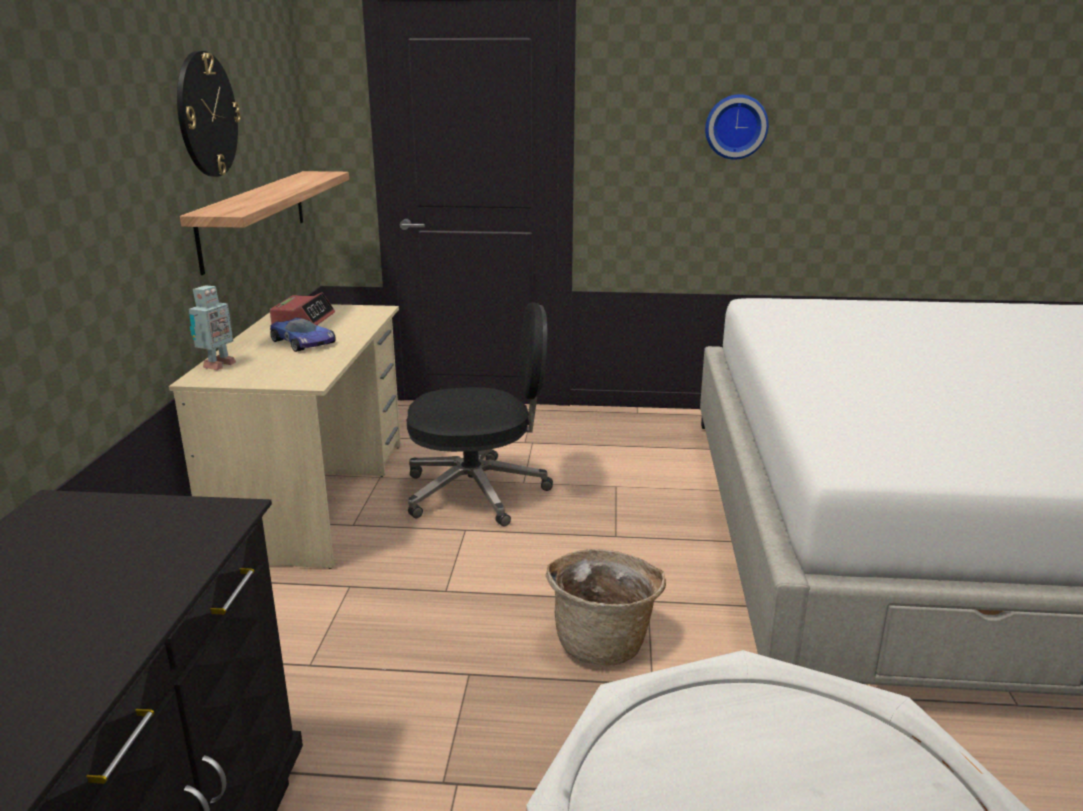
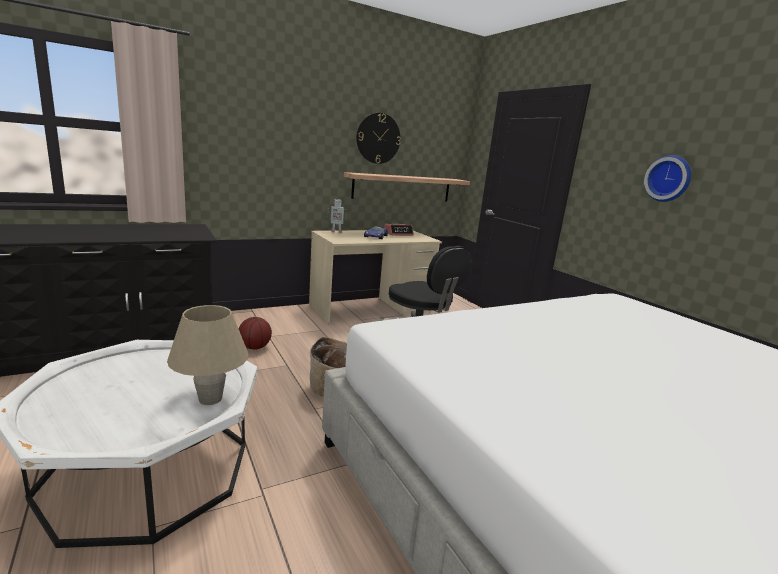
camera: 55 degrees right, 5 degrees down
none -> beige table lamp [167,305,248,405]
none -> basketball [239,317,272,350]

